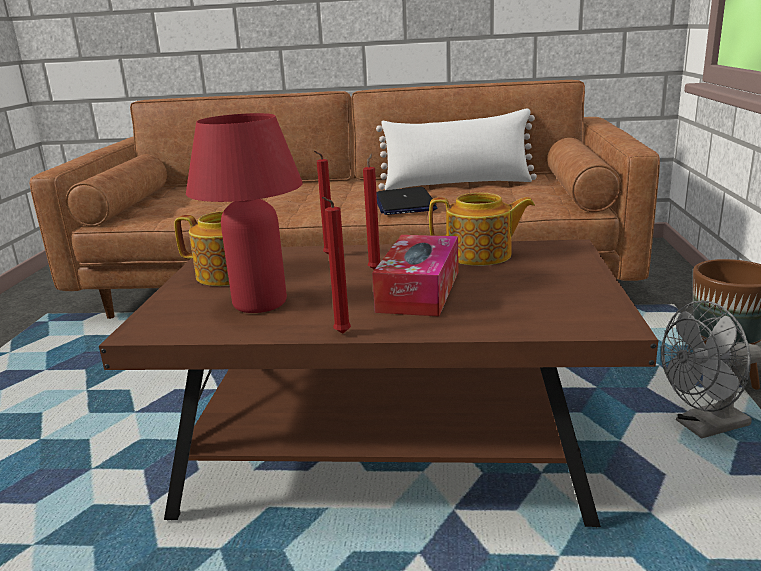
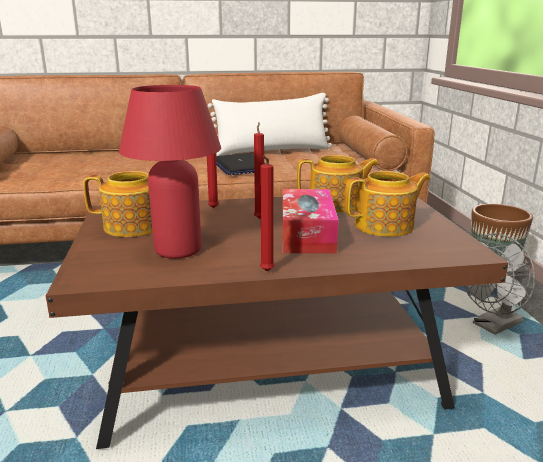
camera: 15 degrees left, 0 degrees up
none -> teapot [345,171,430,237]

